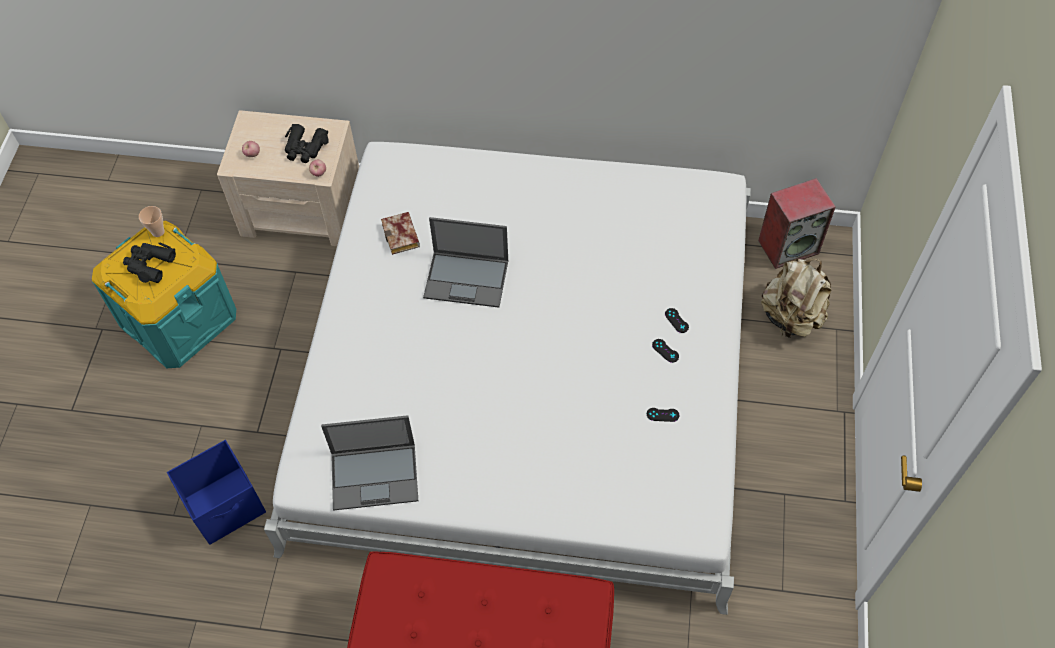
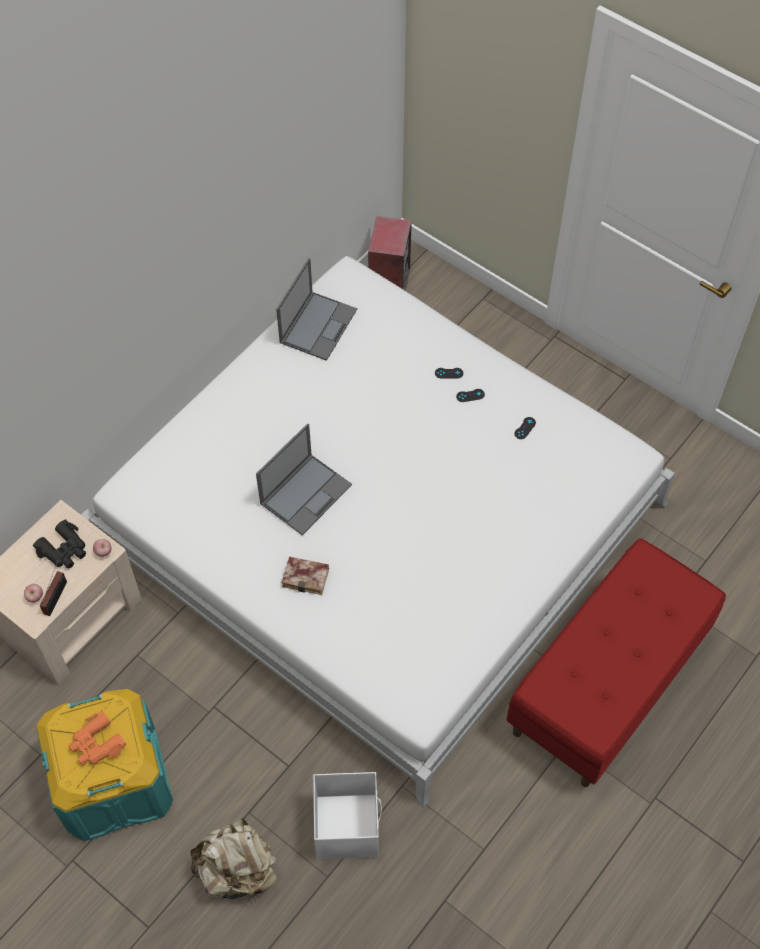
camera: 60 degrees left, 0 degrees up
black binoculars [123,242,176,283] -> orange binoculars [68,710,126,765]
cup [139,206,165,237] -> none
blue storage box [167,440,266,545] -> white storage box [313,772,382,859]
laptop [321,415,418,511] -> laptop moved to [276,258,357,361]
book [381,212,420,255] -> book moved to [282,557,329,595]
beige backpack [761,258,831,338] -> beige backpack moved to [190,818,277,901]
none -> radio [40,561,67,616]

